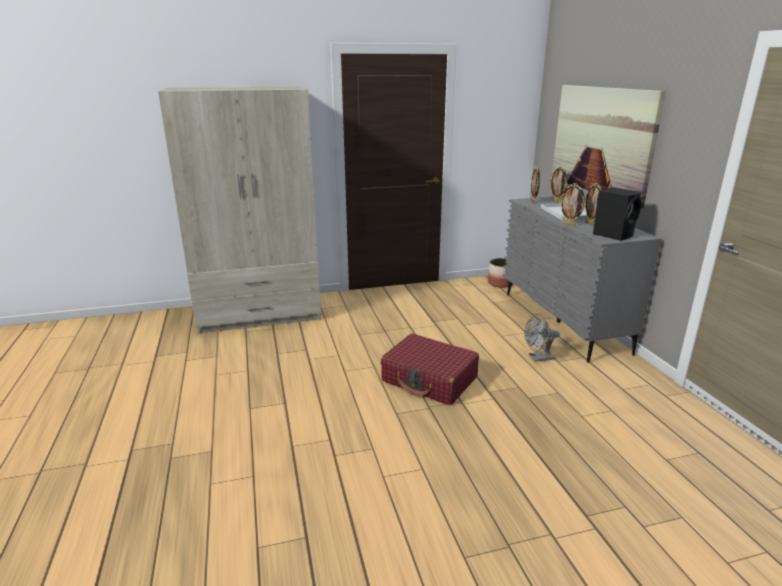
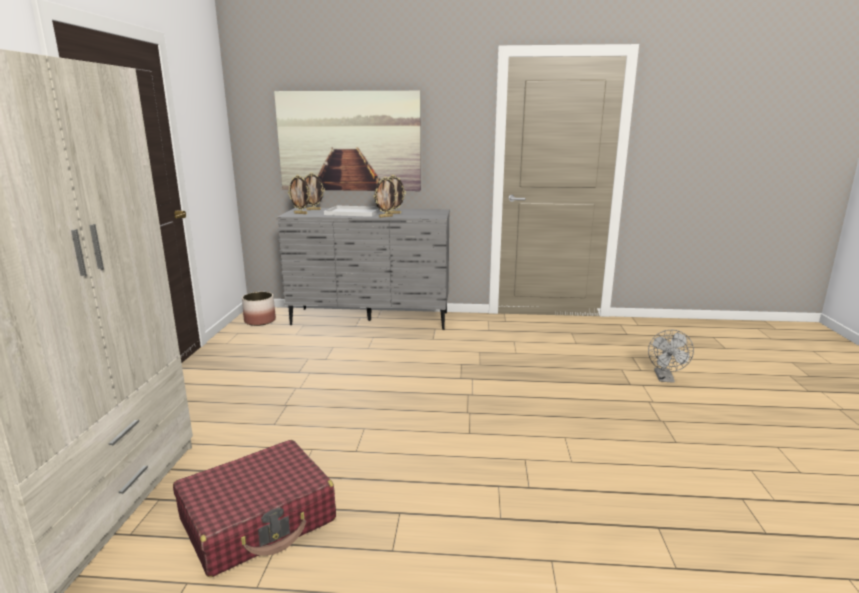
camera: 70 degrees left, 5 degrees down
red suitcase [381,333,479,405] -> red suitcase moved to [173,440,336,577]
grey fan [524,313,560,362] -> grey fan moved to [648,330,694,383]
black speaker [593,187,642,241] -> none

